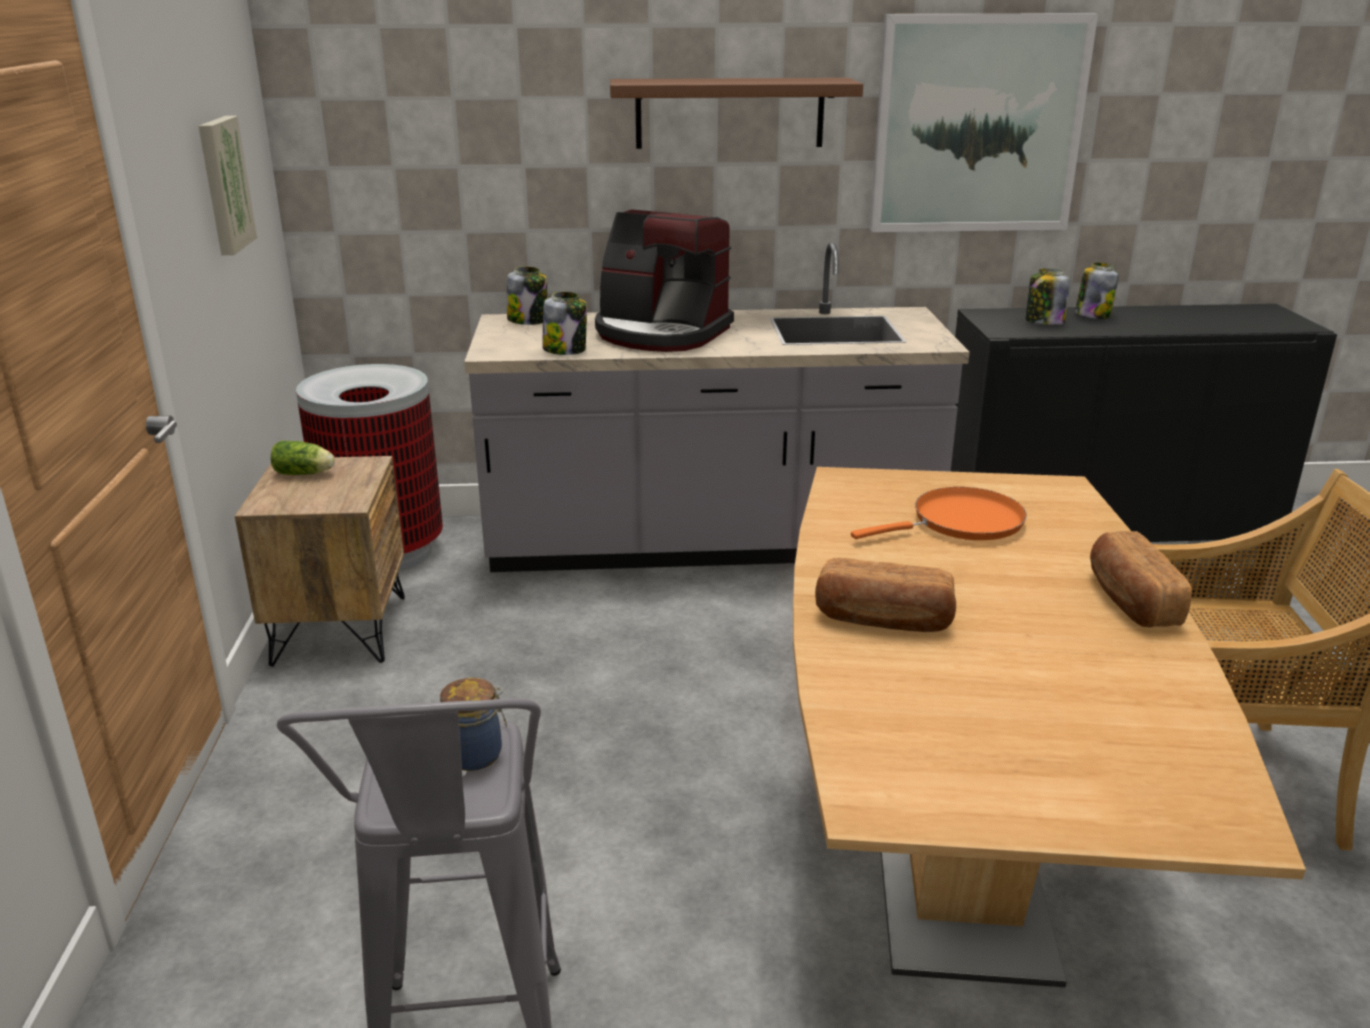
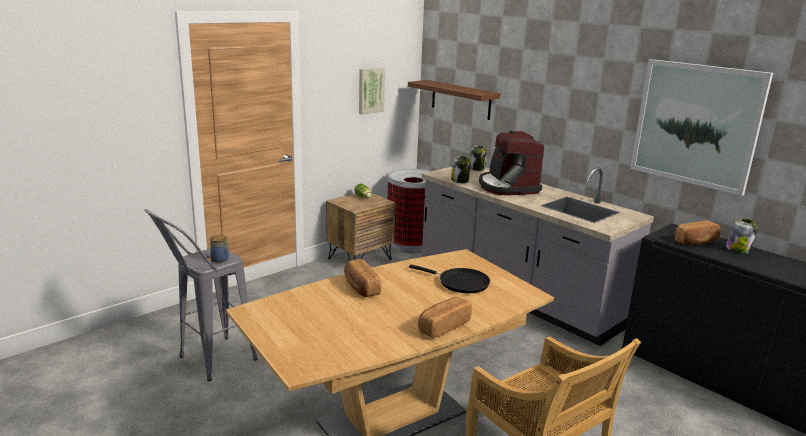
camera: 50 degrees right, 5 degrees down
brown shelf [610,78,863,149] -> brown shelf moved to [408,80,500,120]
orange frying pan [851,487,1027,540] -> black frying pan [409,265,490,293]
jar [1026,269,1070,325] -> bread [675,220,721,246]

